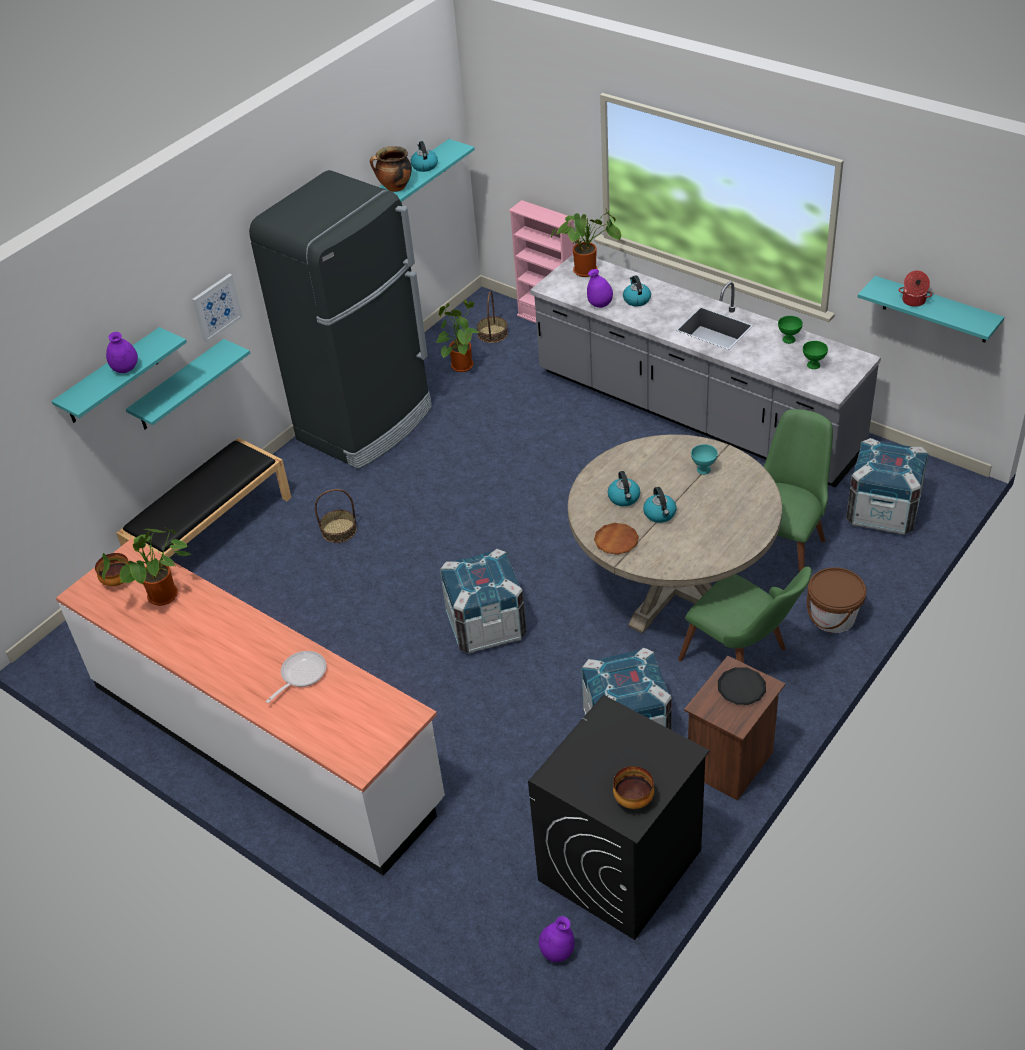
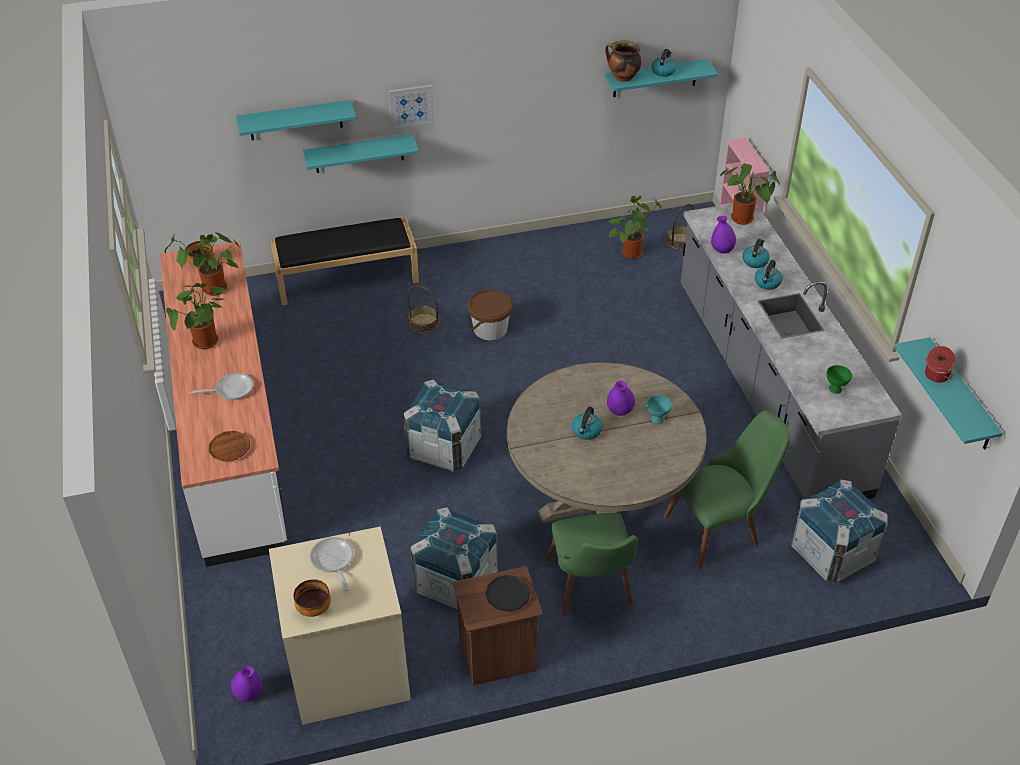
camera: 35 degrees right, 0 degrees up
purple vase [106,332,138,373] -> purple vase moved to [607,381,635,416]
black fridge [249,170,432,469] -> none
black washing machine [528,695,710,940] -> beige washing machine [269,526,411,725]
brown plate [594,523,639,555] -> brown plate moved to [208,431,250,462]
kettle [608,471,640,506] -> kettle moved to [755,260,783,290]
green bowl [778,316,803,344] -> none
brown bucket [807,567,867,633] -> brown bucket moved to [468,289,512,340]
none -> potted plant [166,283,226,349]
none -> frying pan [310,537,354,591]

